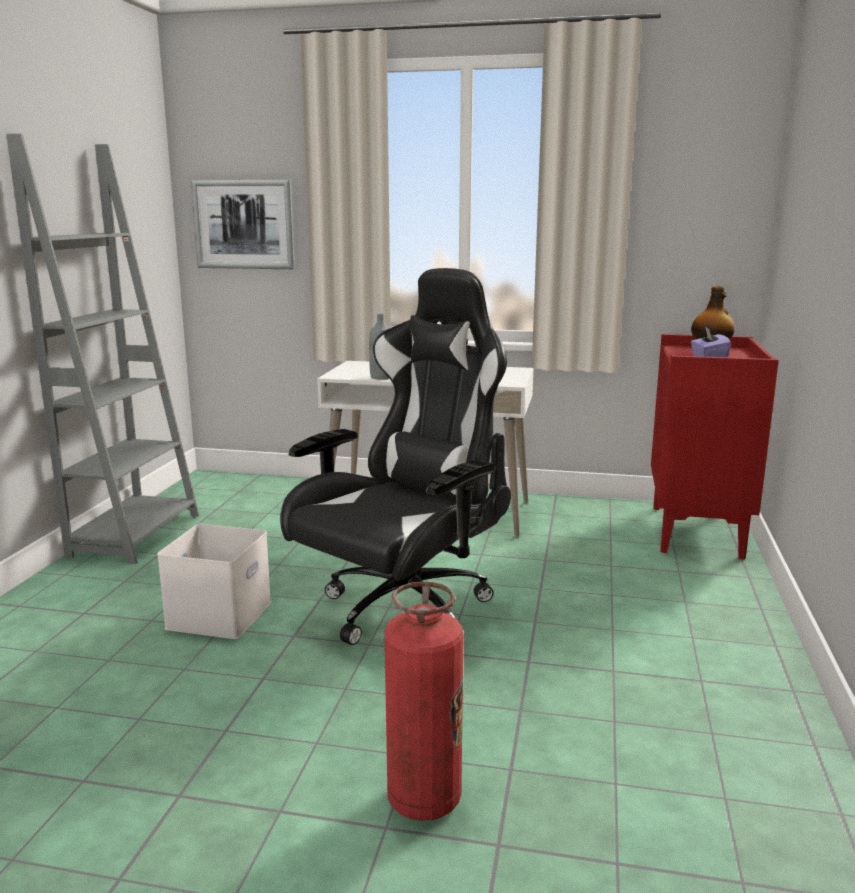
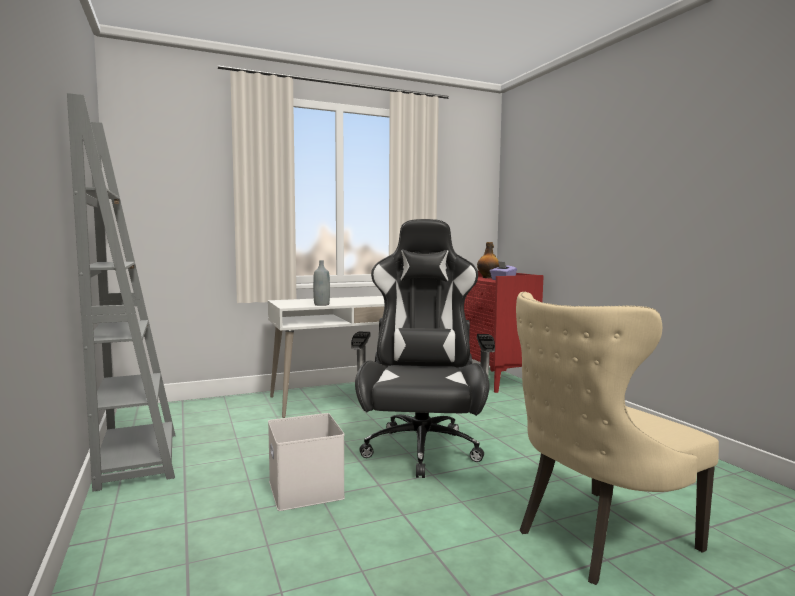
camera: 35 degrees left, 10 degrees down
picture [191,179,295,269] -> none
fire extinguisher [384,581,464,821] -> beige chair [516,292,719,585]

